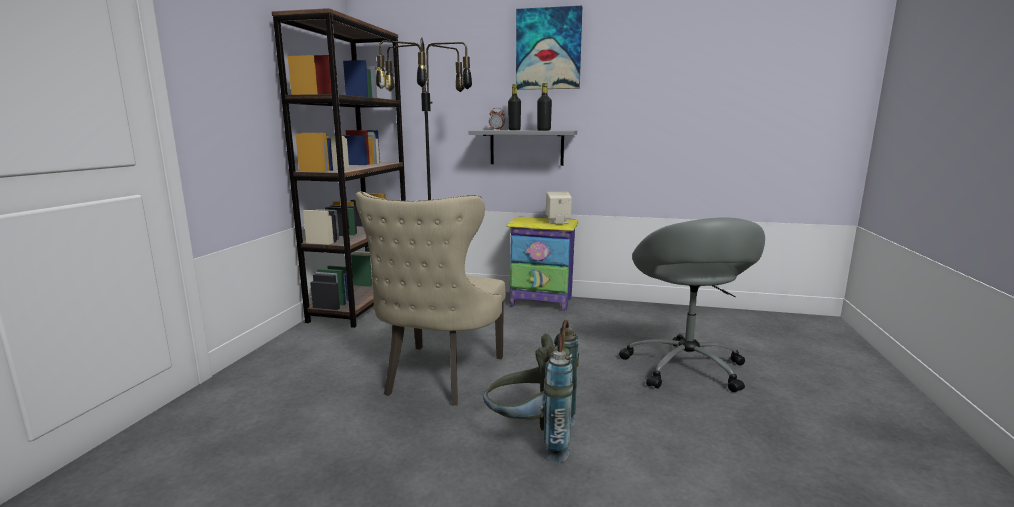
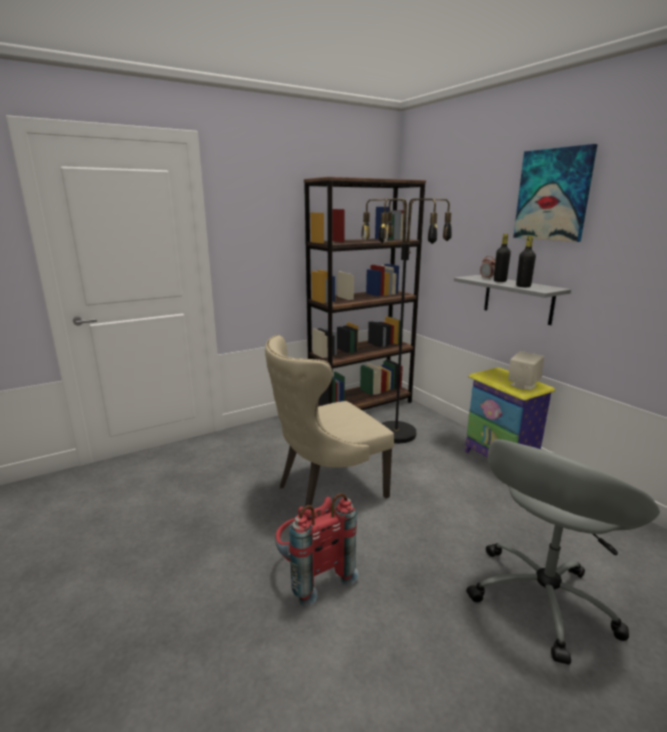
camera: 45 degrees right, 5 degrees up
grey backpack [483,320,579,463] -> red backpack [275,493,358,607]

